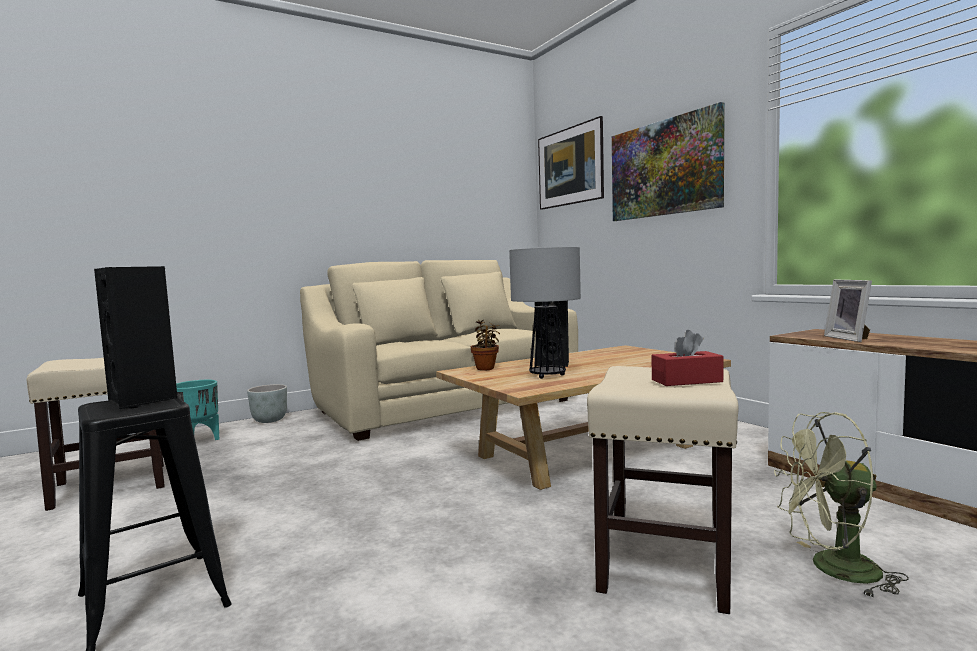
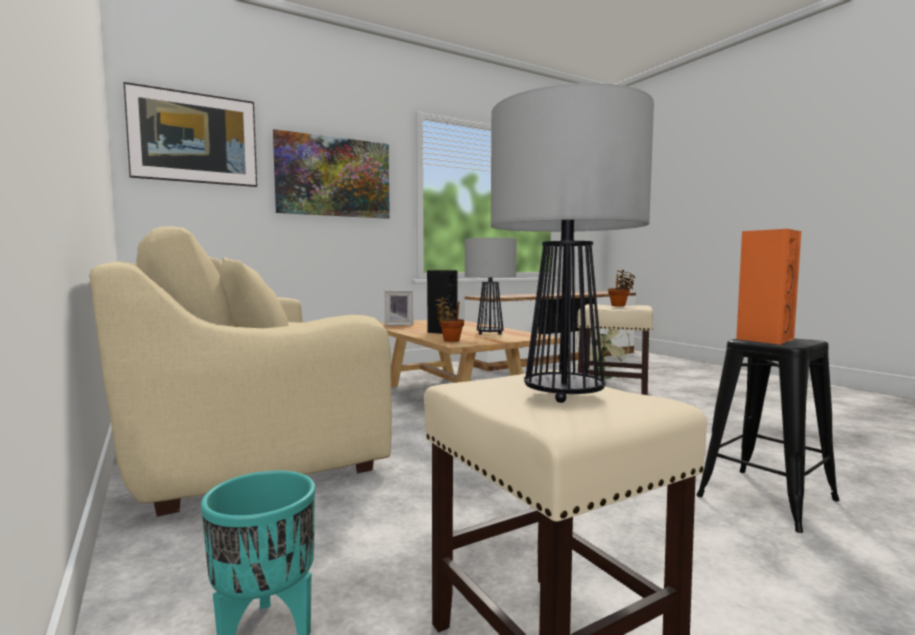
camera: 90 degrees left, 0 degrees up
black speaker [94,266,178,409] -> orange speaker [736,229,801,345]
grey planter [247,384,287,423] -> none
red tissue box [652,330,724,386] -> potted plant [608,270,636,307]
picture frame [824,279,872,342] -> picture frame moved to [385,291,413,325]
none -> table lamp [491,83,654,403]

